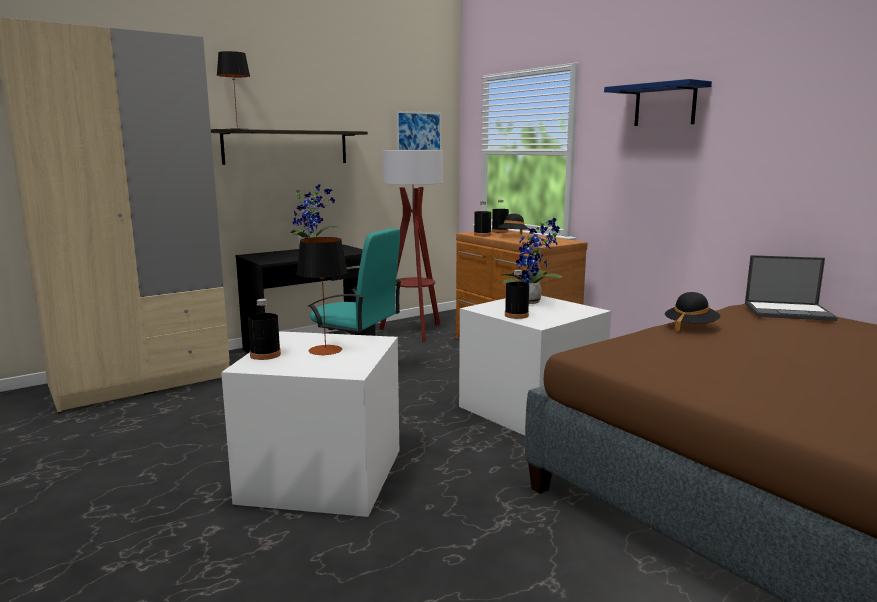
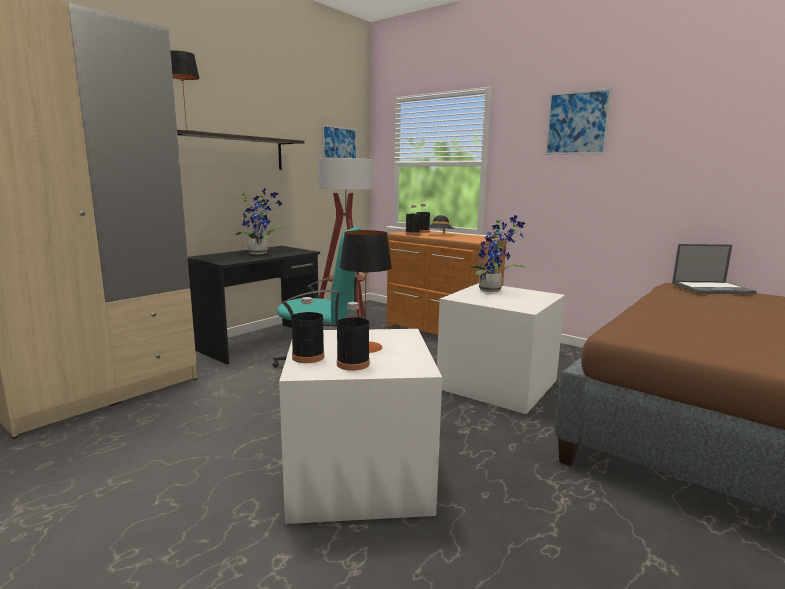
camera: 15 degrees left, 0 degrees up
black bottle [505,270,529,319] -> black bottle moved to [337,302,370,371]
blue shelf [604,79,712,126] -> picture [545,88,612,155]
black hat [665,292,720,332] -> none

